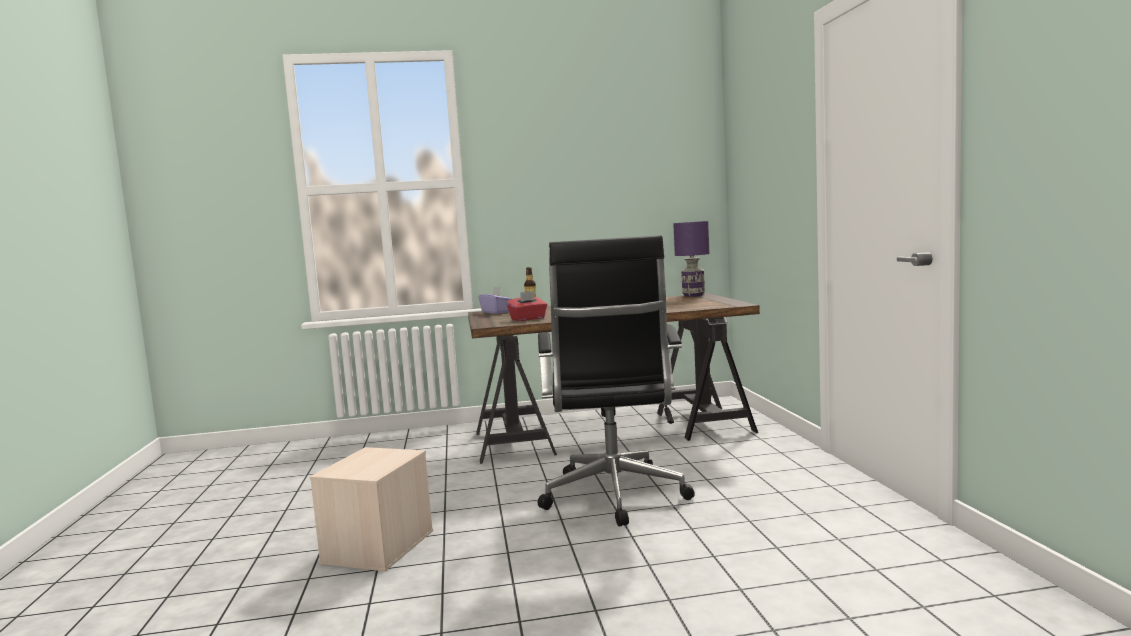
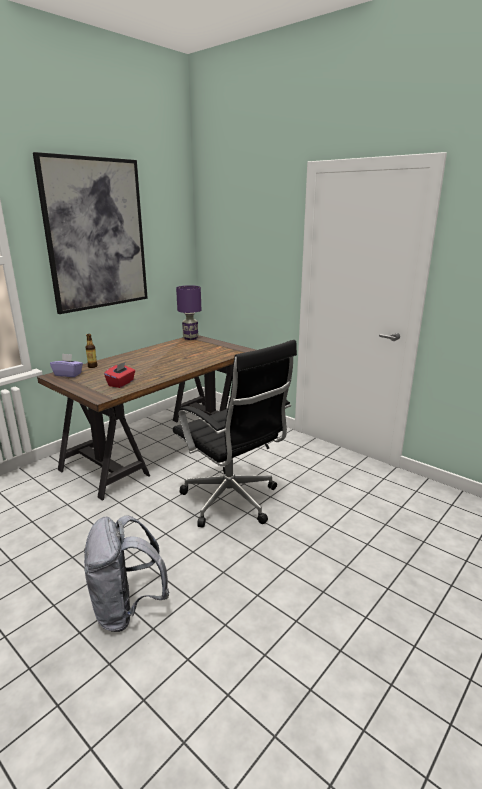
camera: 40 degrees left, 15 degrees up
beige storage box [310,447,433,572] -> grey backpack [84,515,169,632]
none -> picture [33,152,148,314]

